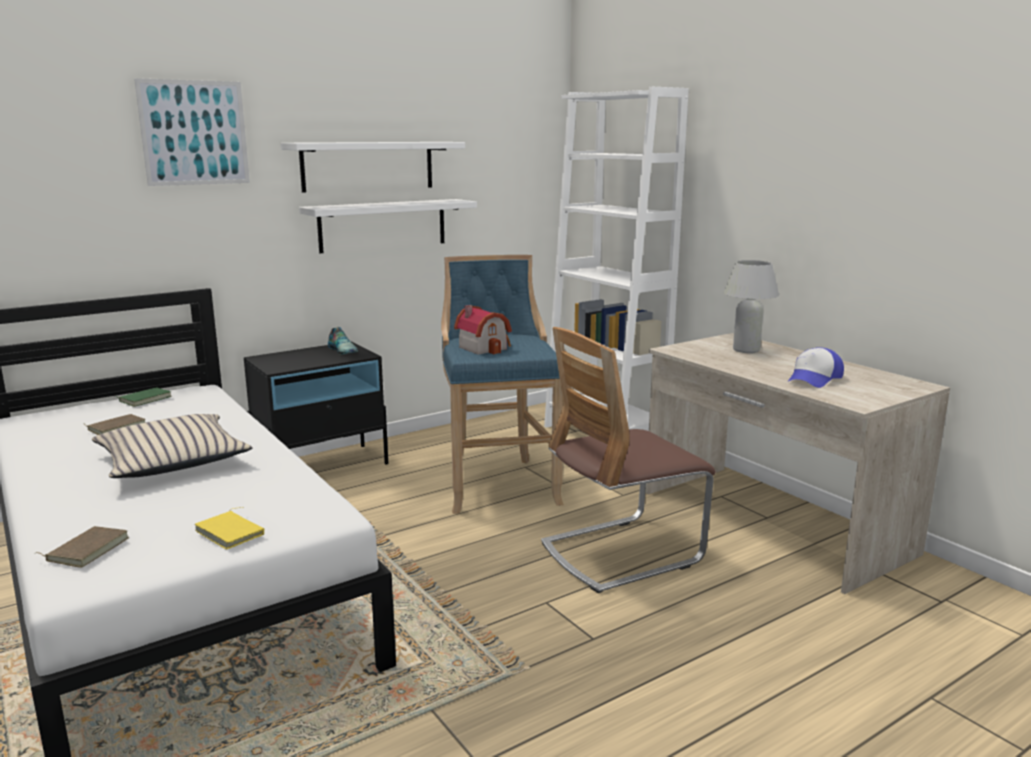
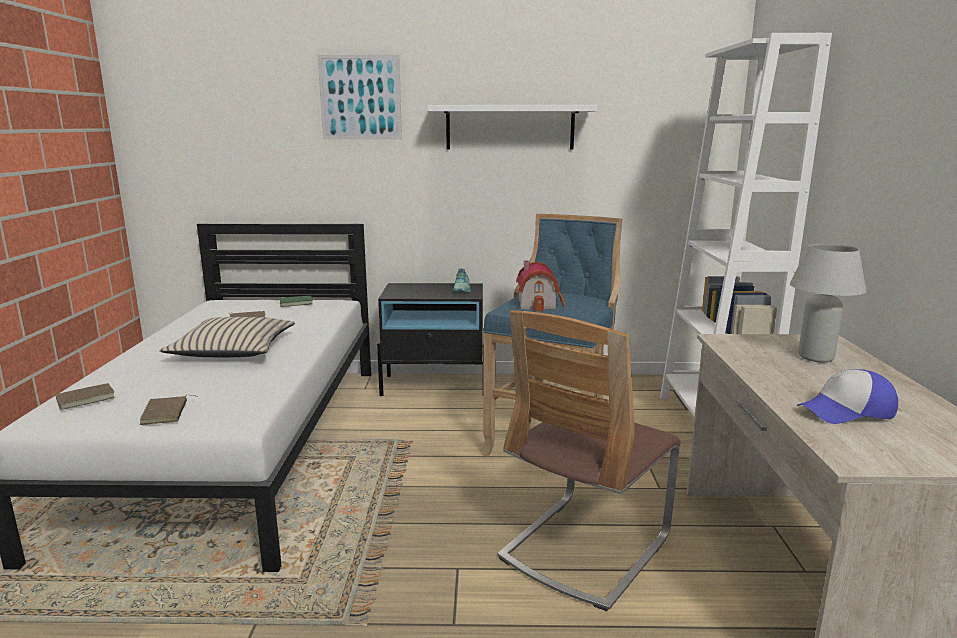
camera: 35 degrees right, 0 degrees up
yellow book [195,507,264,550] -> brown book [140,395,198,425]
white shelf [299,199,477,253] -> none
chair [541,327,716,593] -> chair turned 60 degrees counterclockwise [497,310,681,611]

